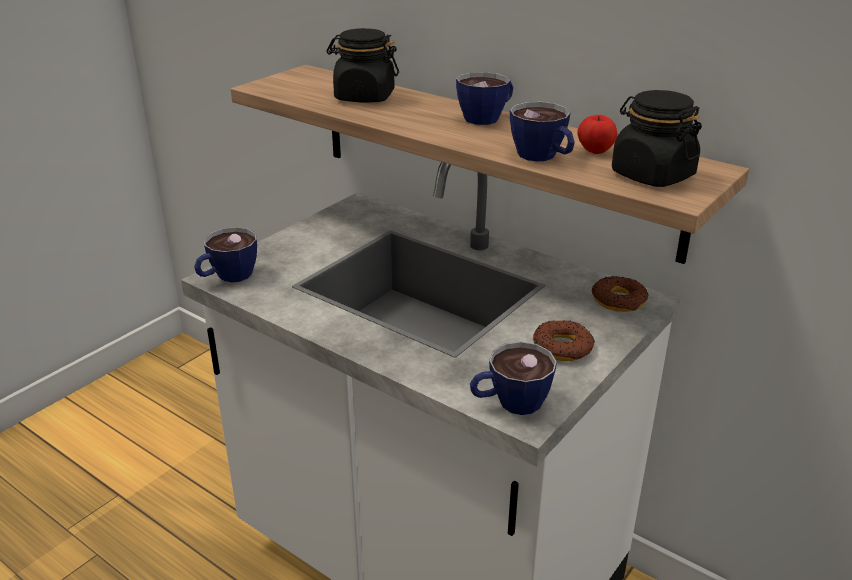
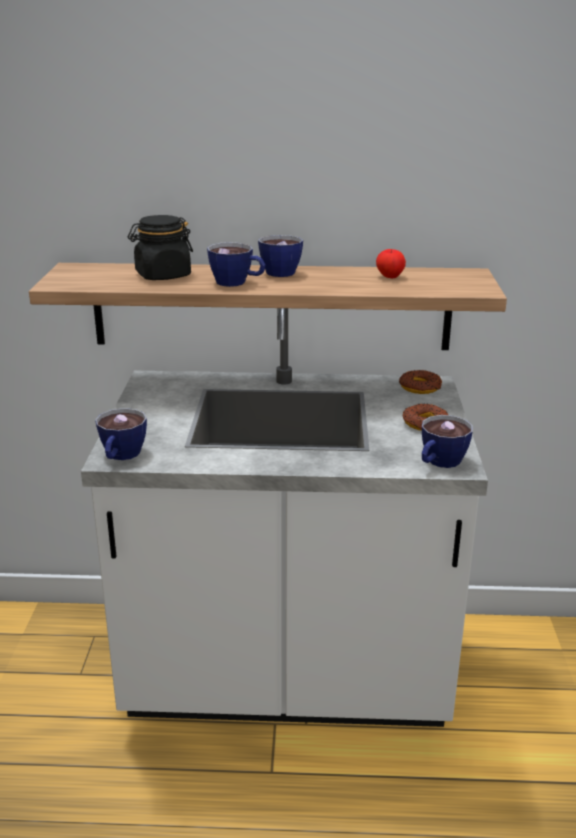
camera: 35 degrees left, 5 degrees down
cup [510,101,575,161] -> cup moved to [207,242,265,287]
black jar [612,90,702,187] -> none

